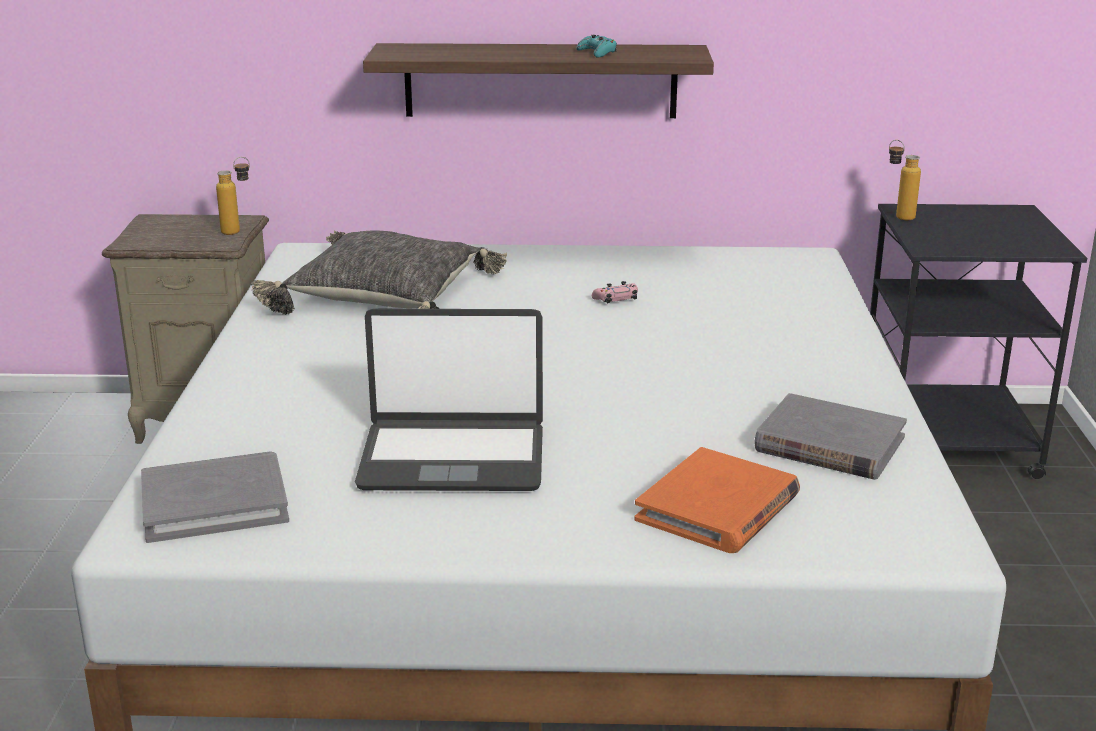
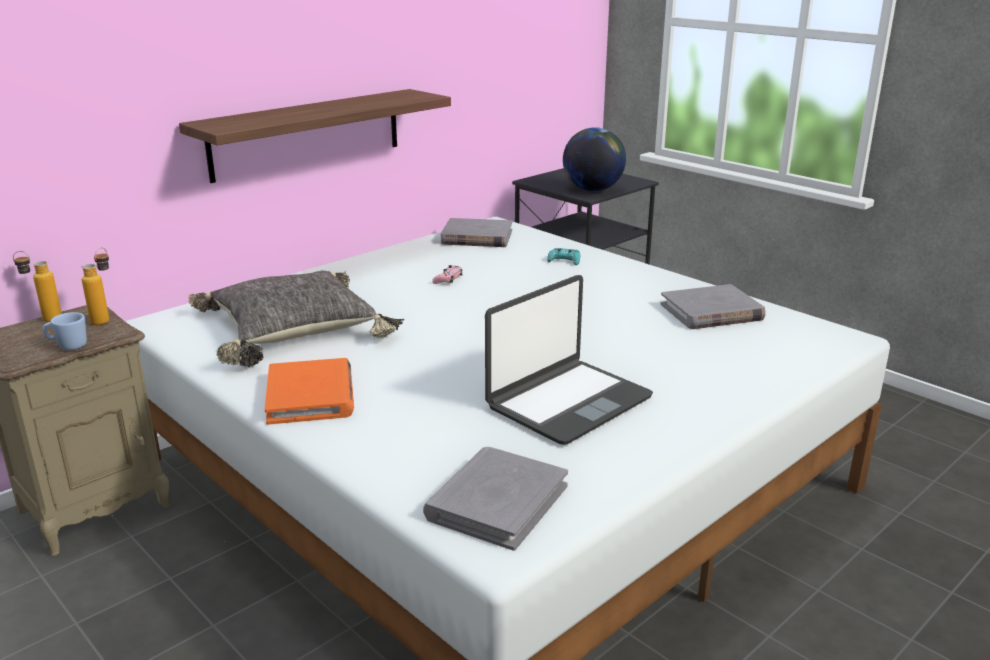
camera: 45 degrees left, 0 degrees up
turquoise game controller [576,35,617,58] -> turquoise game controller moved to [547,248,580,265]
orange book [634,447,800,553] -> orange book moved to [265,358,354,425]
bottle [889,140,921,220] -> bottle moved to [13,251,62,322]
none -> blue mug [43,312,87,350]
none -> grey book [441,218,512,247]
none -> globe [563,127,626,191]

